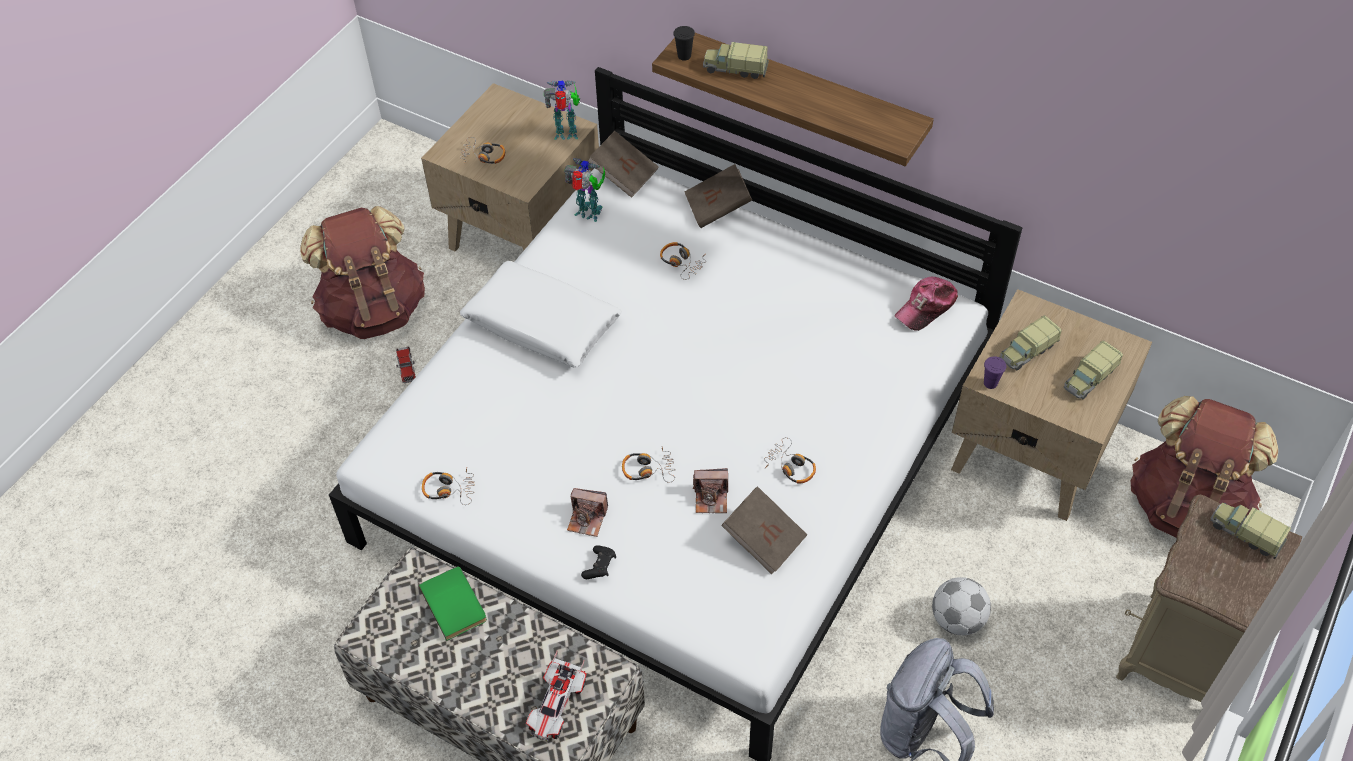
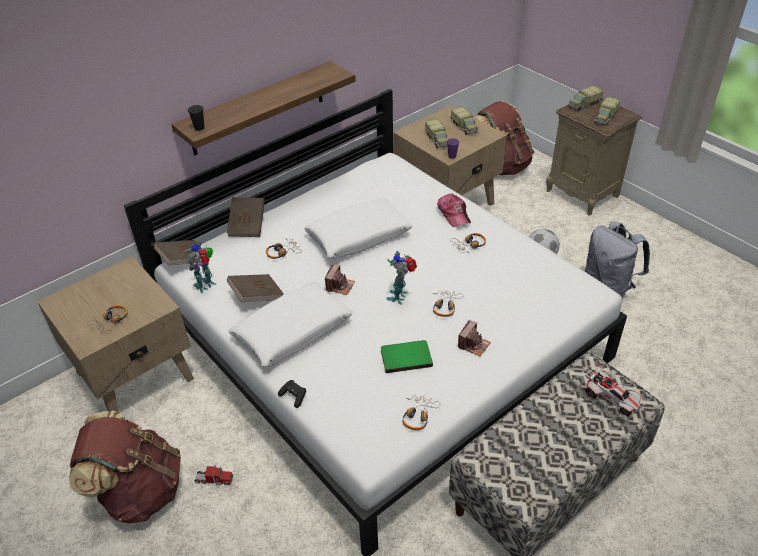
camera: 70 degrees left, 10 degrees down
green book [419,567,487,641] -> green book moved to [381,340,433,373]
toy robot [544,80,580,140] -> toy robot moved to [386,251,417,305]
black game controller [581,545,616,579] -> black game controller moved to [278,380,306,408]
camera [693,468,728,513] -> camera moved to [325,264,355,295]
toy truck [703,42,769,79] -> toy truck moved to [594,96,620,126]
brown book [721,486,807,574] -> brown book moved to [227,274,284,302]
cap [895,277,958,331] -> cap moved to [437,193,471,227]
none -> white pillow [304,198,413,259]

